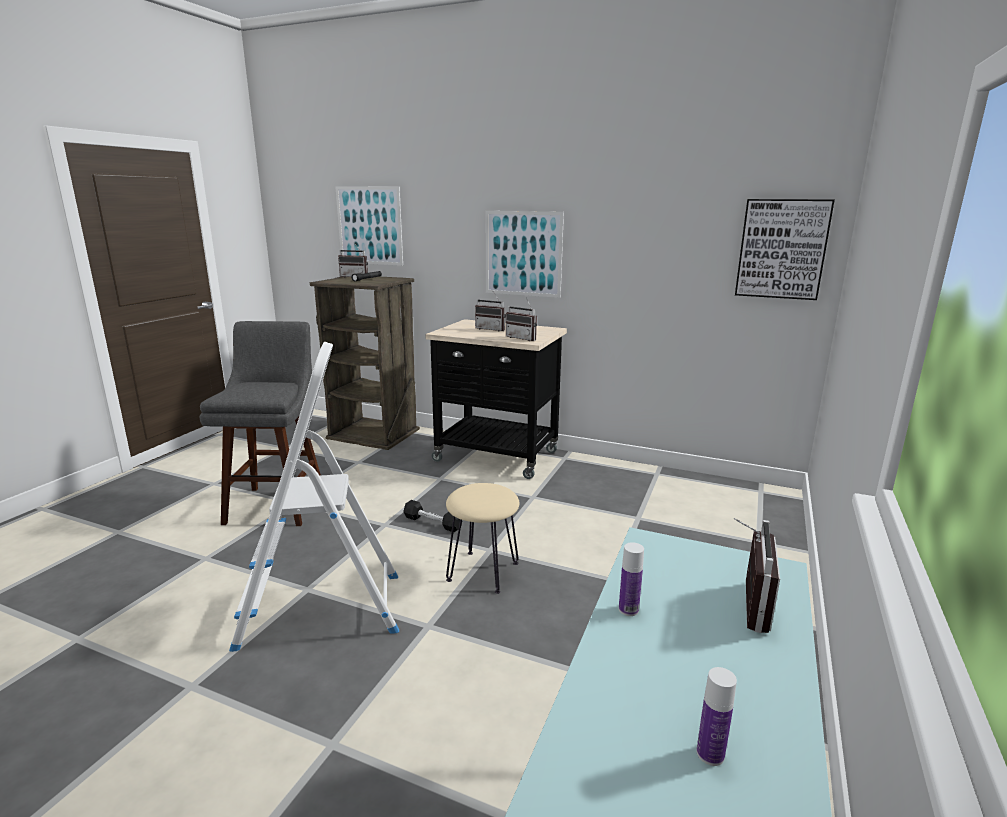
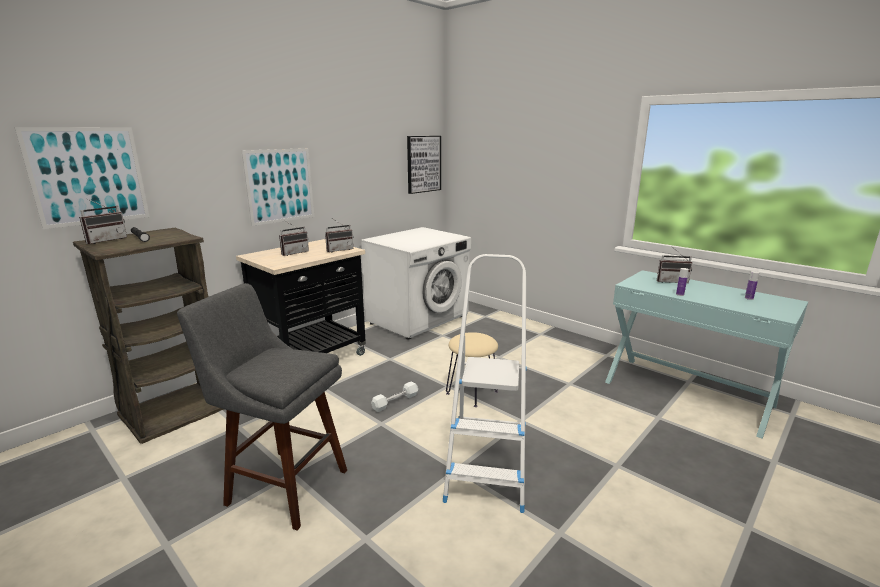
camera: 70 degrees left, 0 degrees up
black dumbbell [403,500,462,532] -> white dumbbell [371,381,418,412]
radio [734,518,780,633] -> radio turned 150 degrees clockwise [657,246,692,283]
none -> white washing machine [361,227,471,339]

